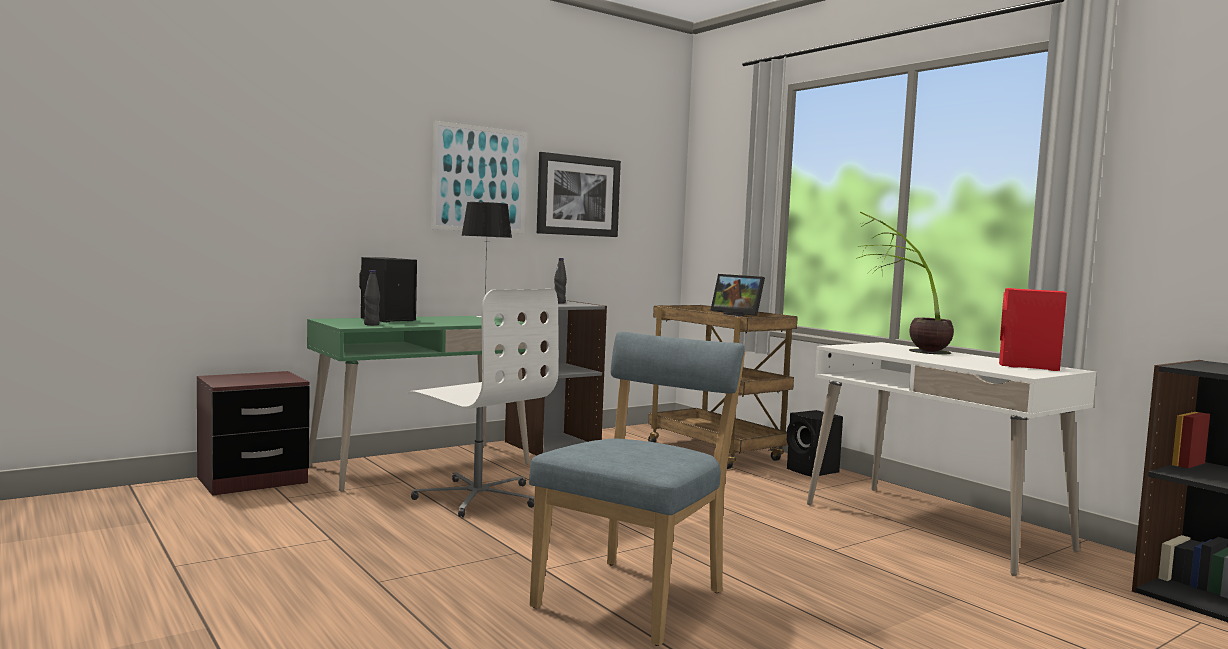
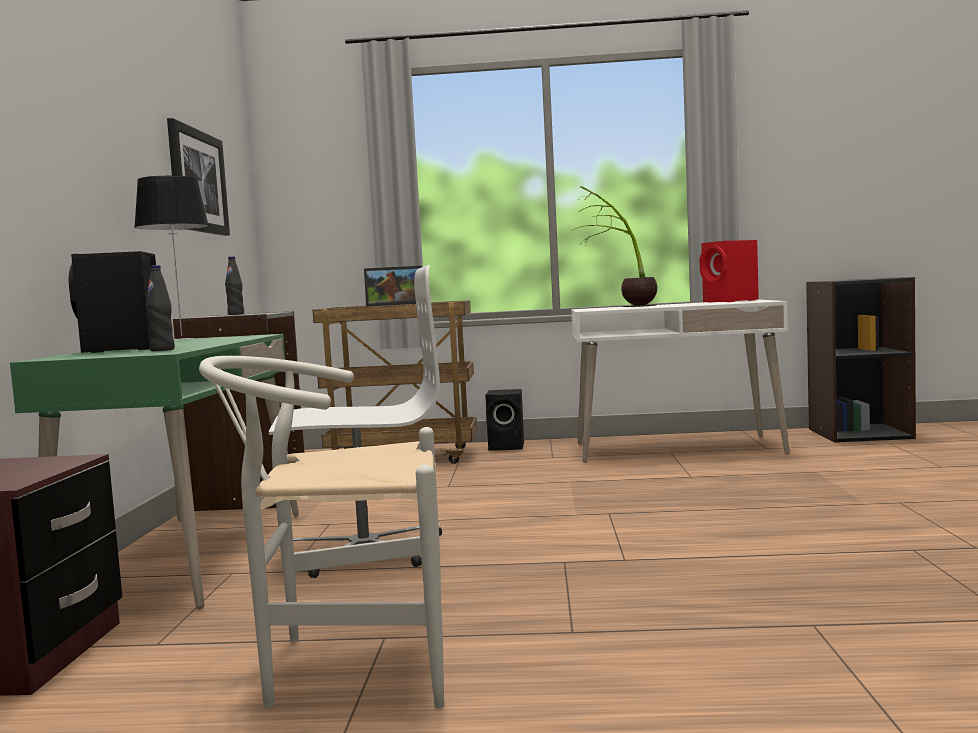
camera: 50 degrees left, 0 degrees up
picture [431,120,527,233] -> none
blue chair [529,332,745,646] -> none
none -> white chair [199,356,444,709]

